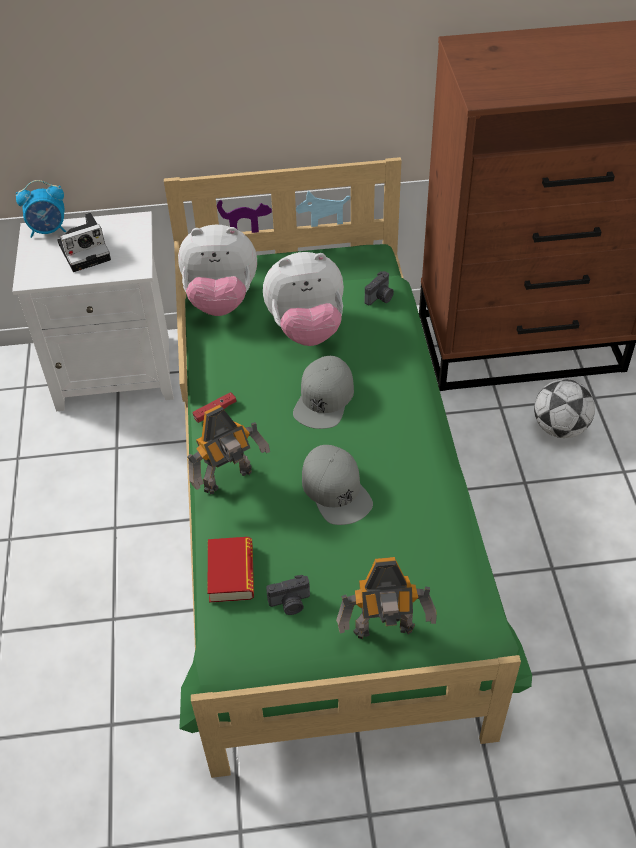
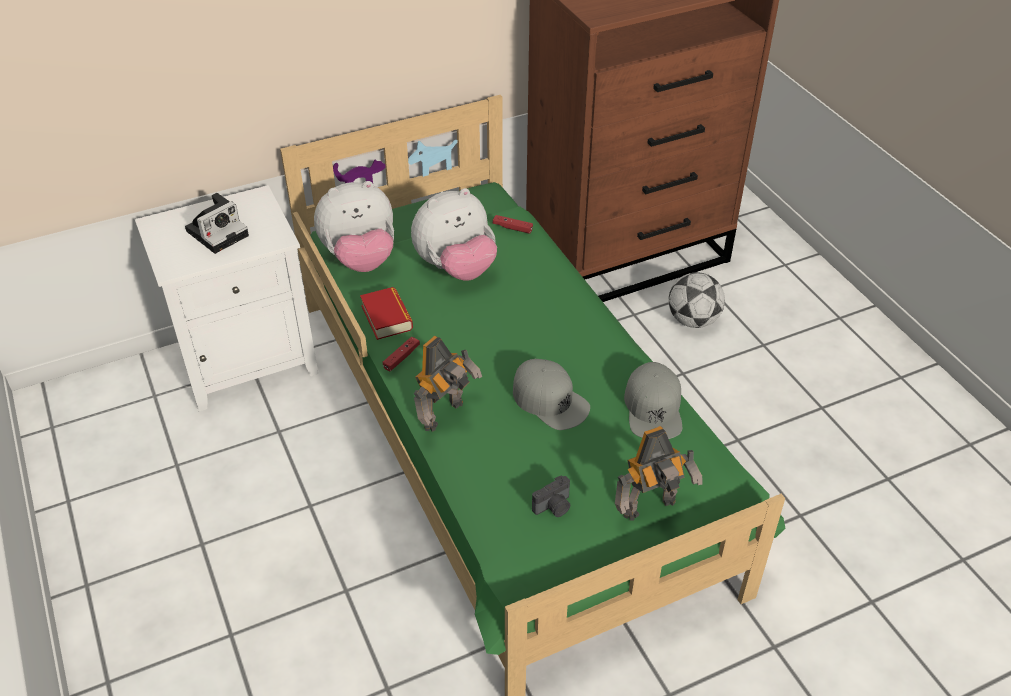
camera: 20 degrees left, 5 degrees down
alarm clock [16,180,66,238] -> none
book [207,537,254,603] -> book moved to [360,287,413,340]
grey cap [293,356,354,429] -> grey cap moved to [624,362,683,439]
camera [365,271,394,305] -> red game controller [493,215,533,234]

